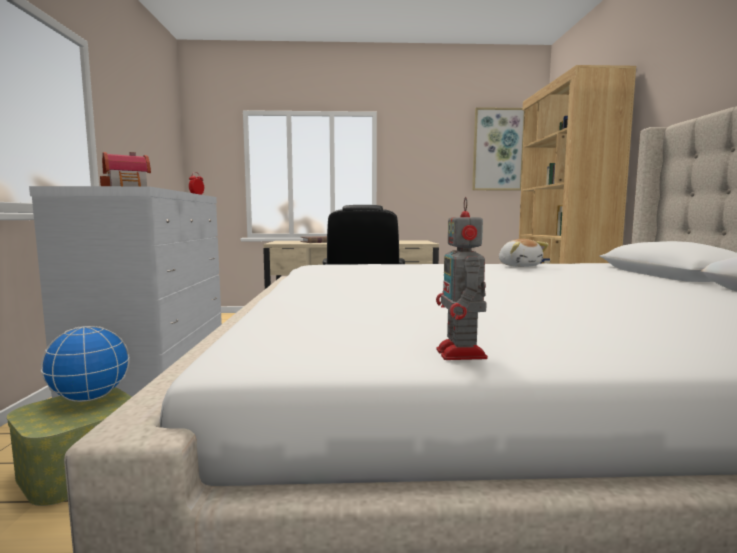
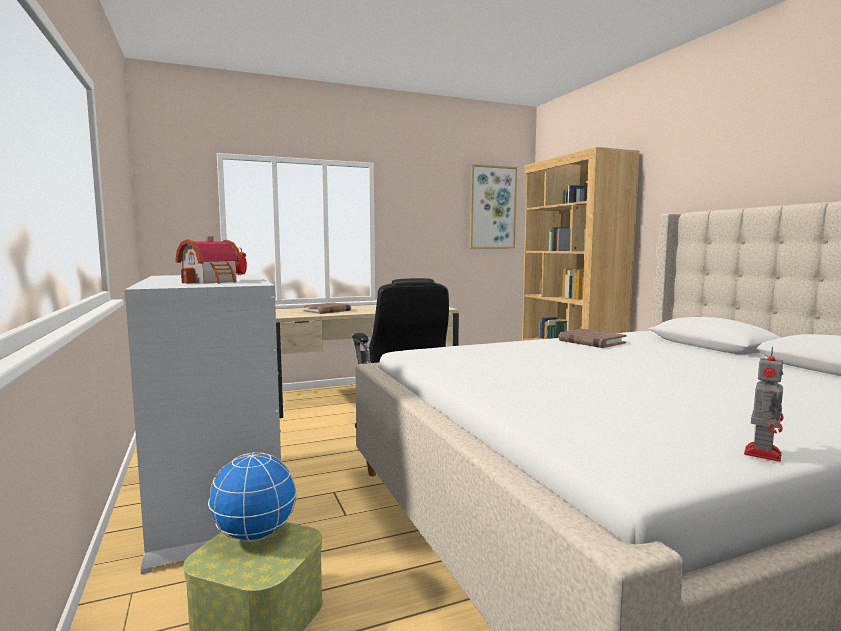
camera: 20 degrees left, 0 degrees up
toy robot [436,197,488,360] -> toy robot turned 120 degrees counterclockwise [744,346,784,462]
plush toy [499,239,549,267] -> brown book [559,329,627,348]

